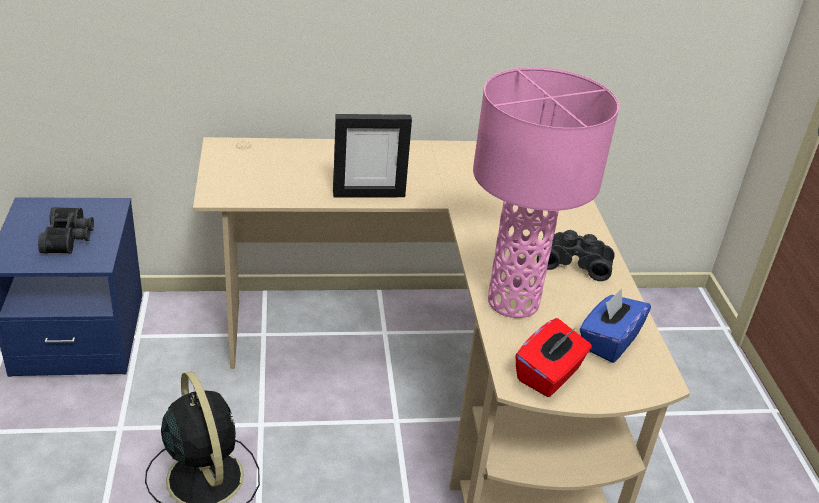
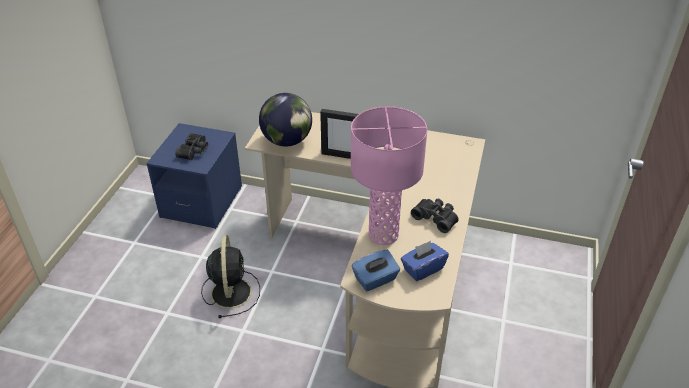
camera: 25 degrees right, 5 degrees up
red tissue box [516,318,592,397] -> blue tissue box [352,250,400,291]
none -> globe [259,93,312,147]

